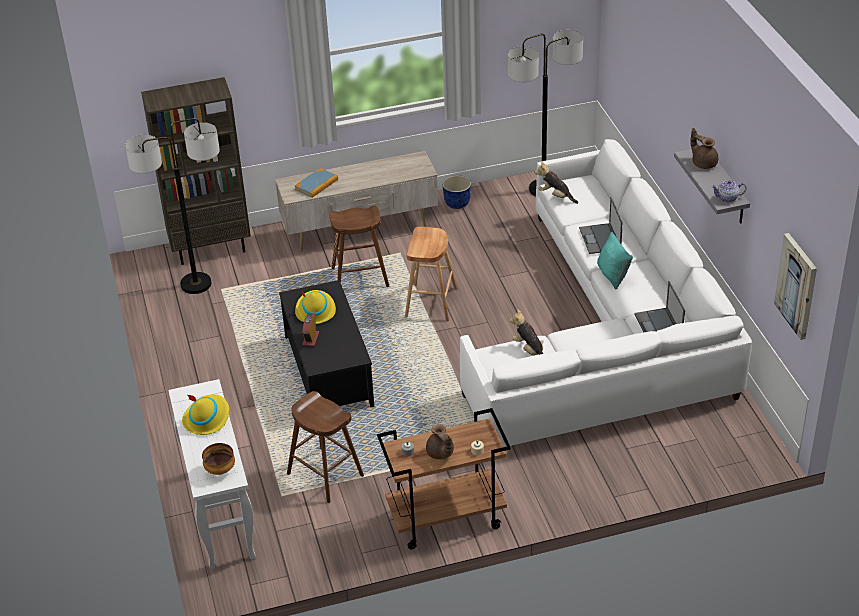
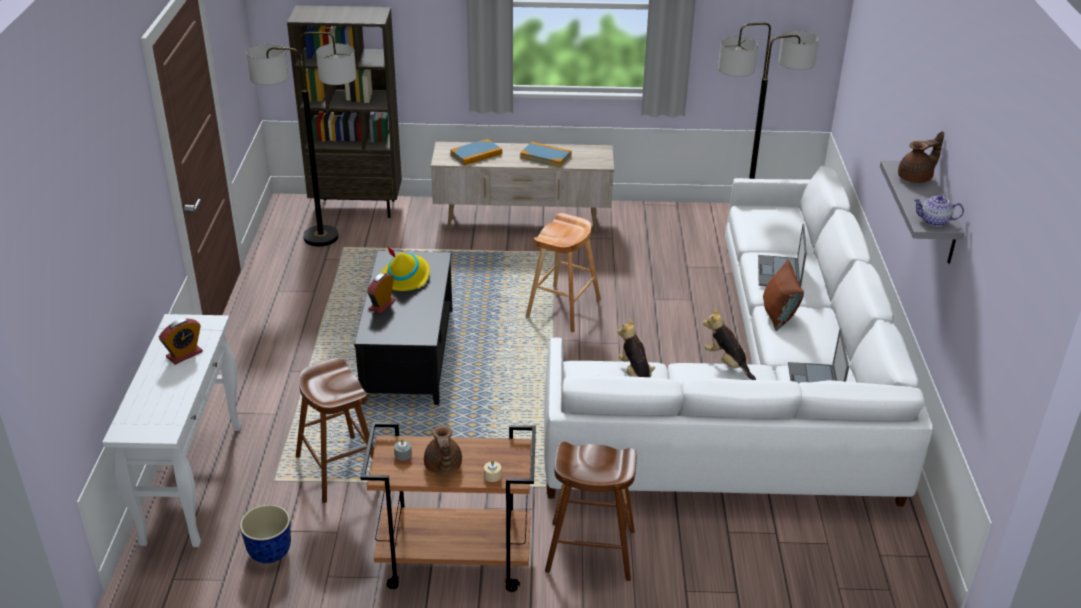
camera: 15 degrees right, 5 degrees down
yellow hat [182,394,229,435] -> alarm clock [159,319,203,365]
bowl [202,443,235,475] -> none
brown stool [330,206,389,287] -> brown stool moved to [545,442,637,581]
planter [442,175,471,209] -> planter moved to [240,505,291,563]
plush toy [535,161,578,204] -> plush toy moved to [703,308,756,380]
turquoise pillow [597,231,633,289] -> brown pillow [763,259,804,331]
brown teapot [690,128,718,169] -> brown teapot turned 90 degrees clockwise [898,131,944,183]
picture [774,233,817,340] -> none
none -> book [520,142,572,167]

